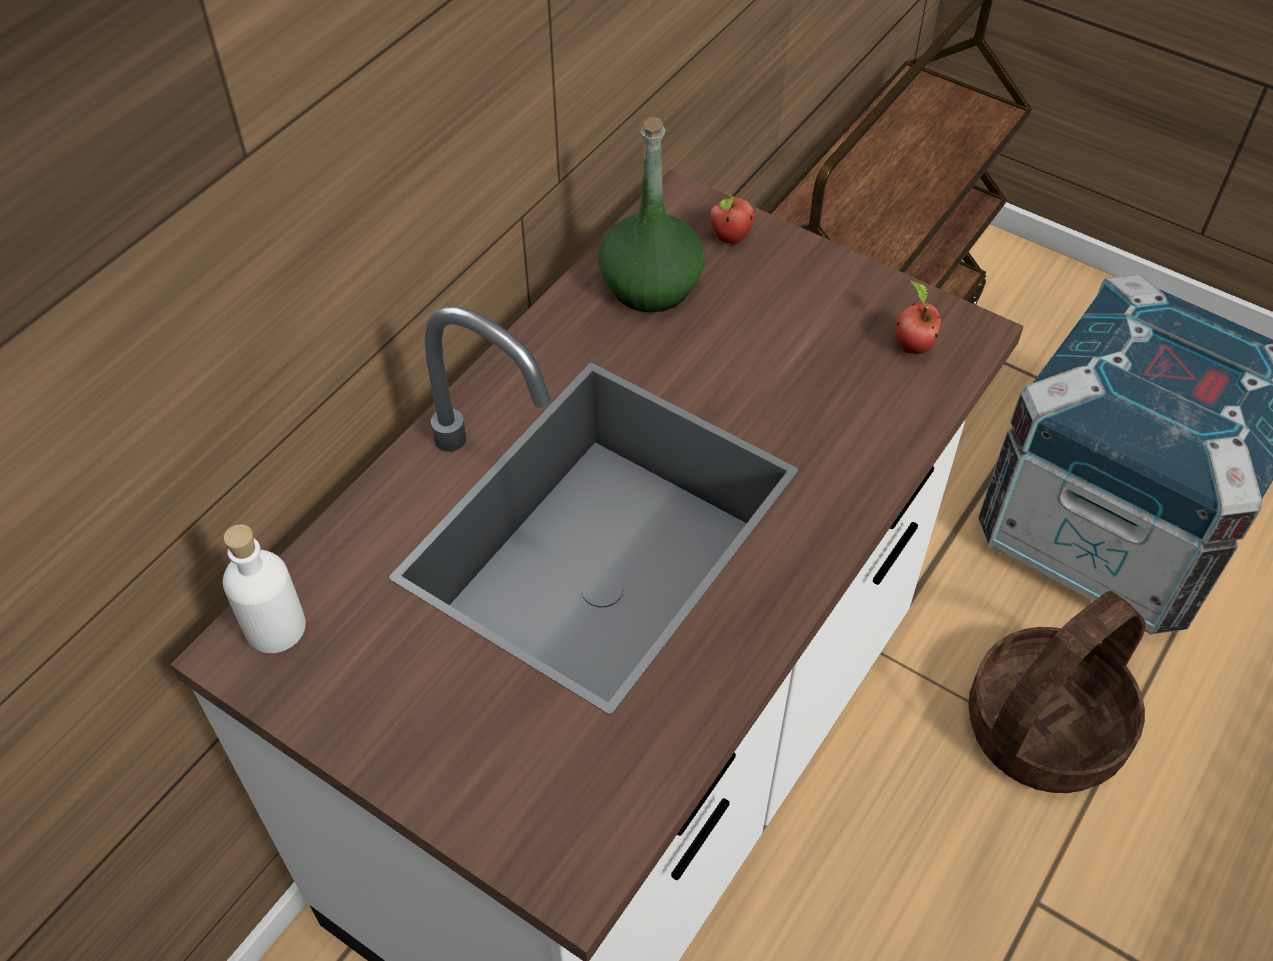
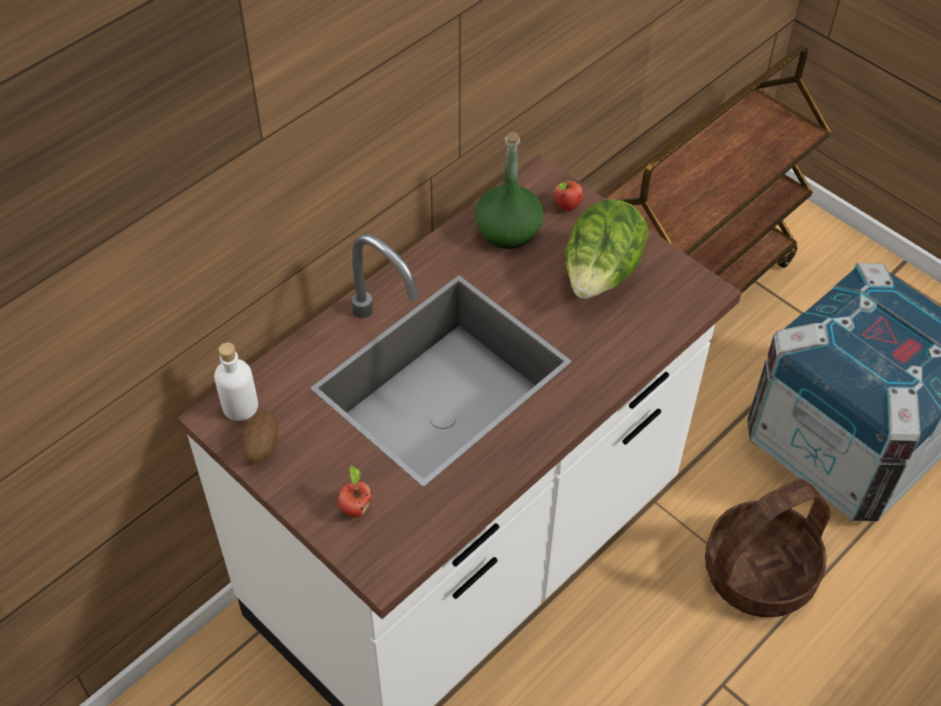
camera: 10 degrees right, 0 degrees up
apple [895,280,941,354] -> apple moved to [338,465,372,517]
none -> potato [243,411,278,463]
none -> lettuce [565,199,649,299]

